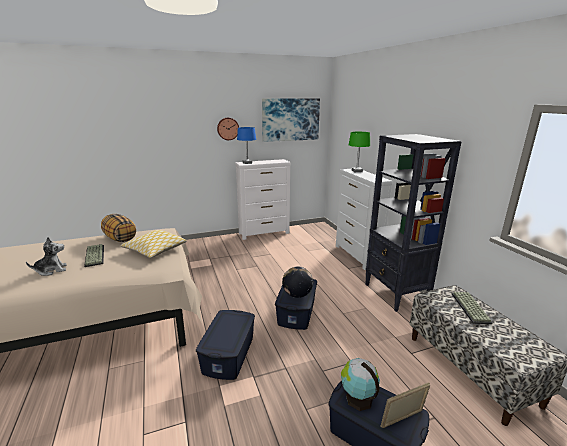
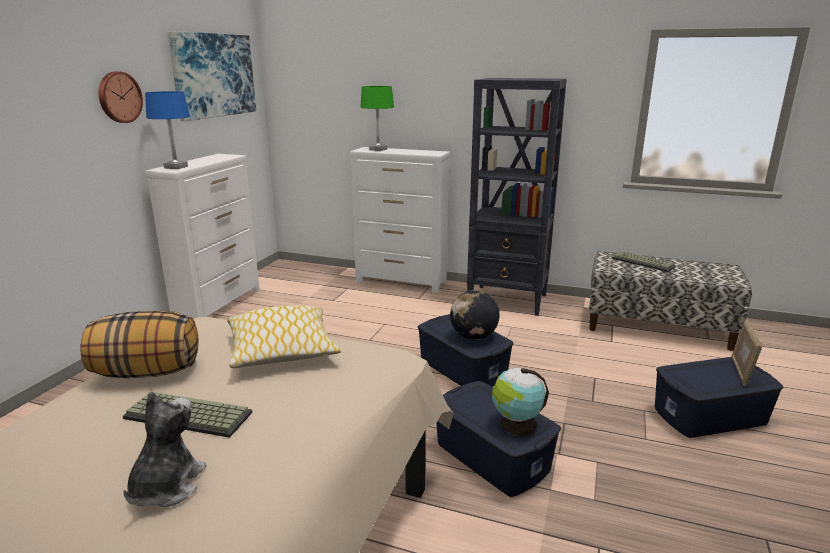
camera: 50 degrees left, 0 degrees up
globe [341,358,380,411] -> globe moved to [492,368,549,437]

